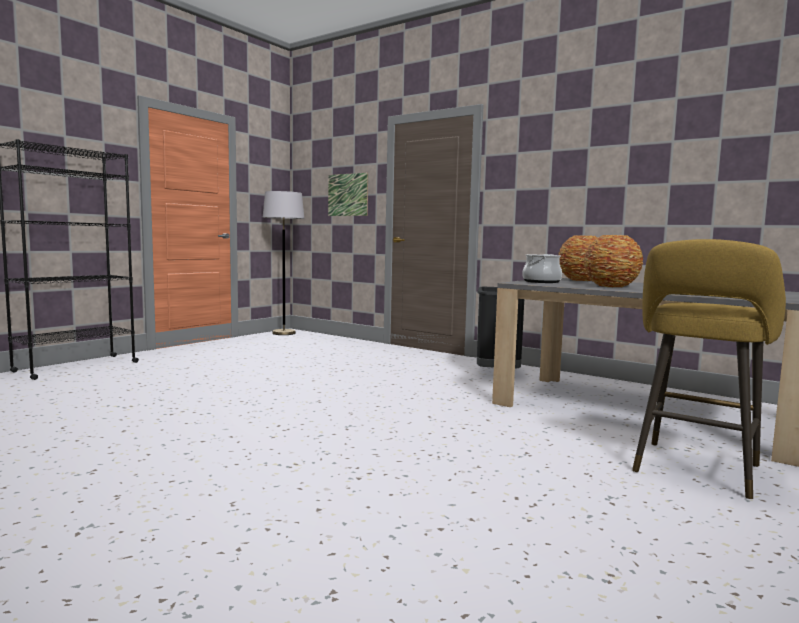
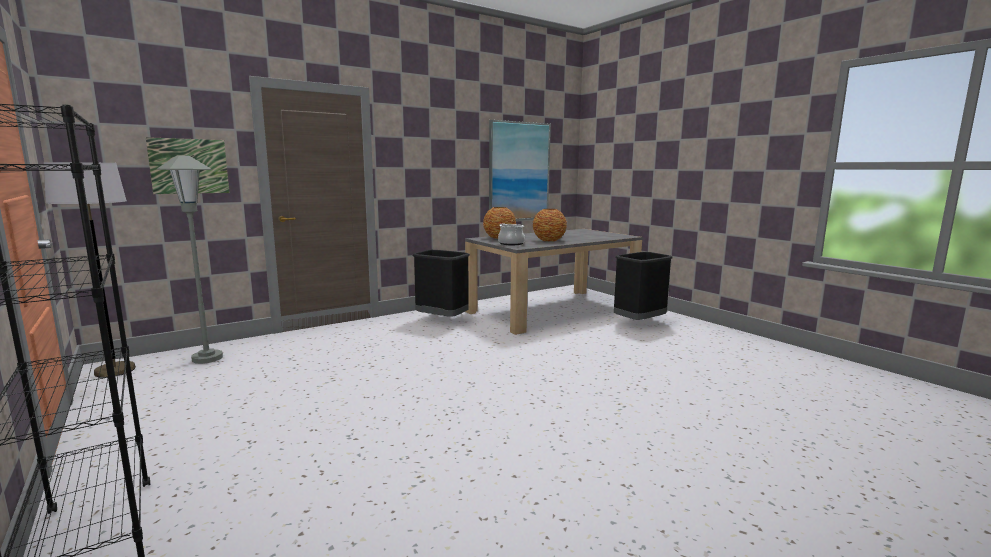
camera: 70 degrees left, 5 degrees up
yellow stool [632,239,786,499] -> black trash can [614,252,673,320]
none -> grey floor lamp [157,156,223,364]
none -> picture [489,120,551,221]

